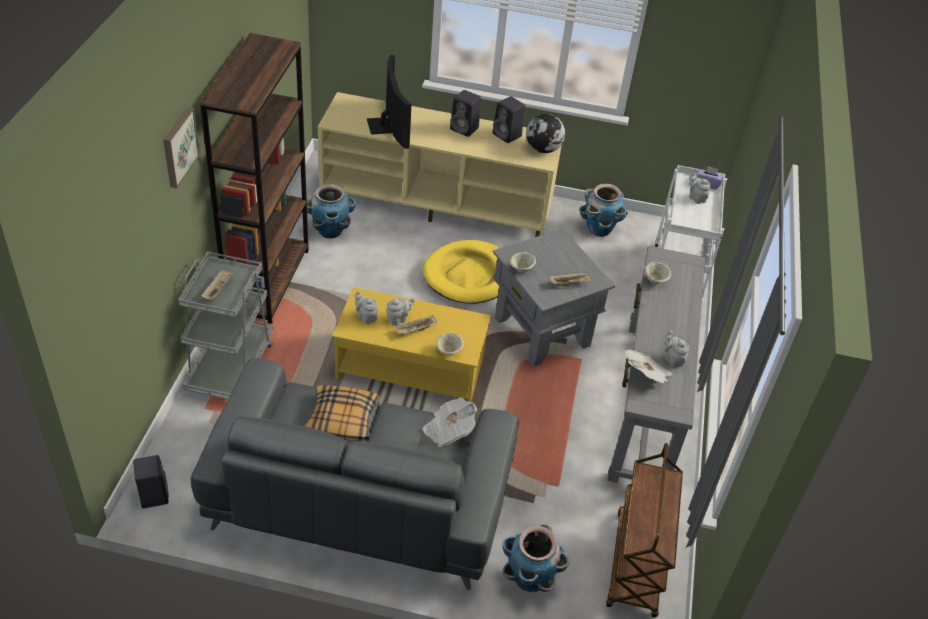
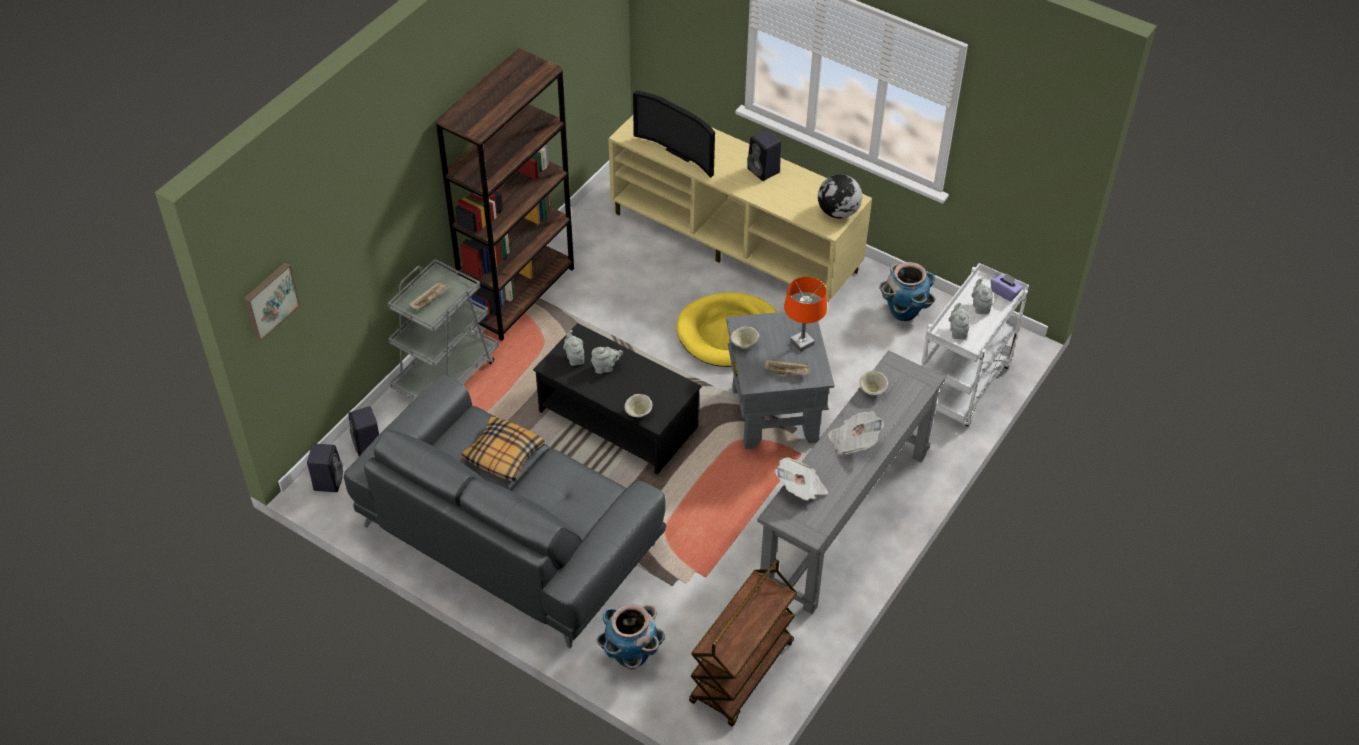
camera: 25 degrees right, 5 degrees up
picture [163,107,200,188] -> picture moved to [244,262,300,341]
planter [307,184,356,239] -> none
yellow coffee table [332,287,491,402] -> black coffee table [533,323,701,475]
television [367,55,411,149] -> television turned 120 degrees clockwise [633,90,715,178]
beige tray [395,315,437,335] -> none
newspaper [423,397,478,447] -> newspaper moved to [828,411,884,454]
black speaker [493,96,525,143] -> black speaker moved to [348,406,379,456]
grey teapot [664,331,689,368] -> grey teapot moved to [949,303,970,339]
none -> orange table lamp [784,277,827,352]

